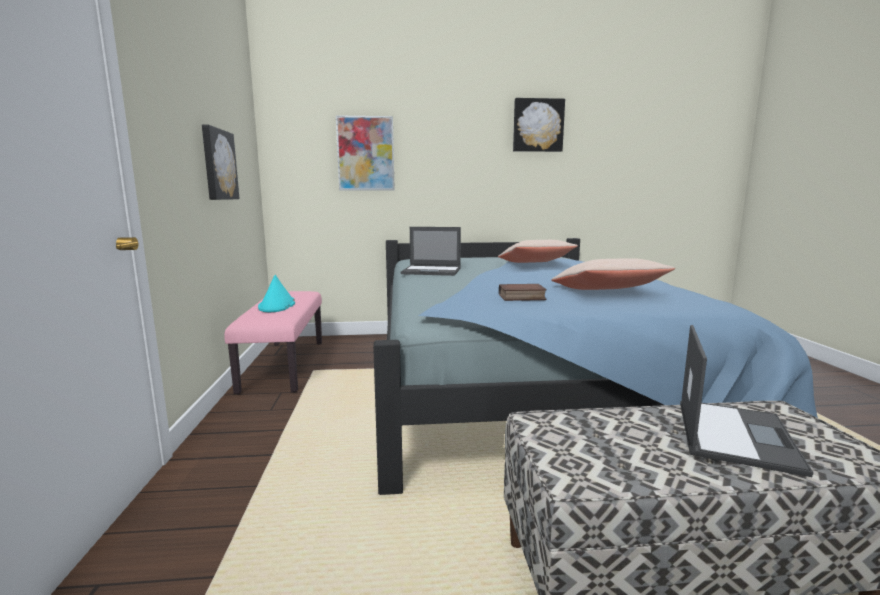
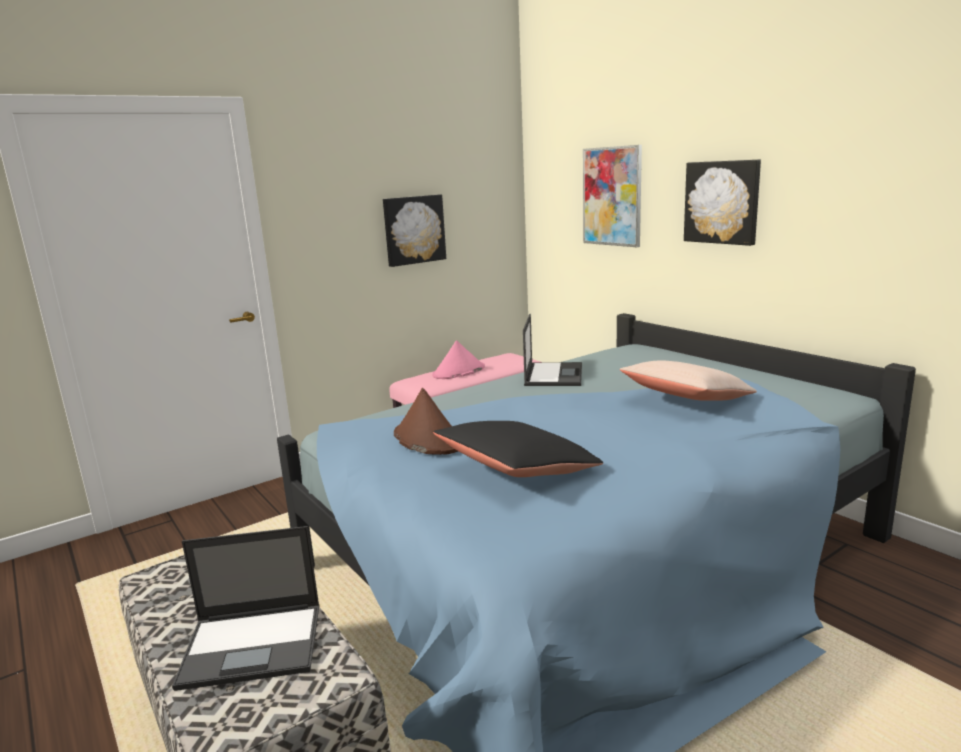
camera: 60 degrees right, 5 degrees up
turquoise hat [258,275,295,312] -> pink hat [432,341,485,379]
laptop [401,227,461,276] -> laptop turned 150 degrees counterclockwise [523,314,582,386]
book [499,284,547,301] -> brown hat [394,388,458,455]
picture [513,98,565,152] -> picture moved to [684,159,761,246]
beige pillow [551,258,675,290] -> black pillow [433,421,603,477]

